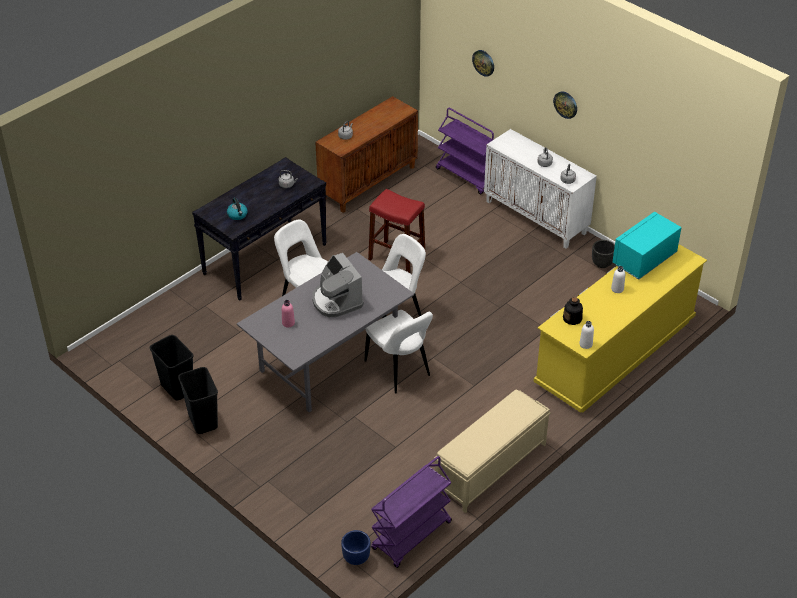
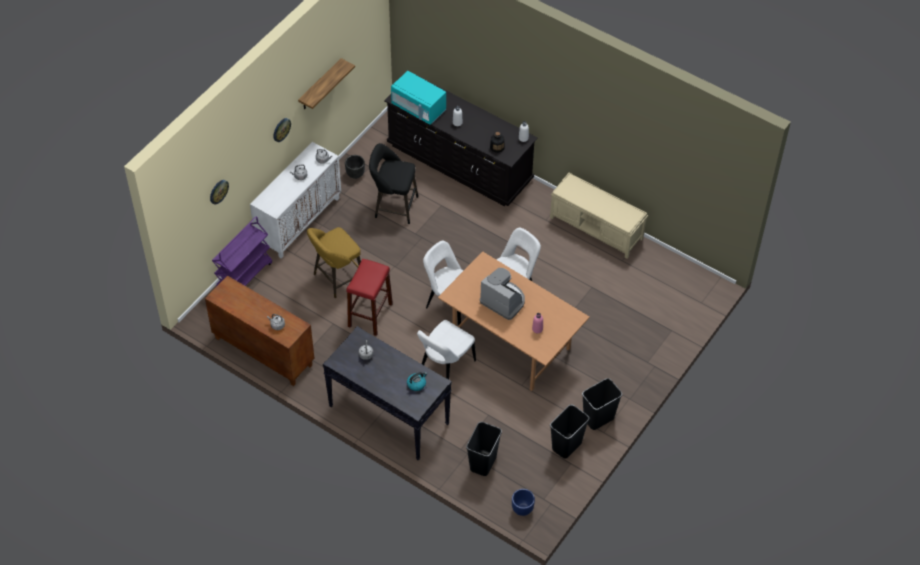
camera: 100 degrees left, 10 degrees up
grey dining table [237,252,414,412] -> brown dining table [438,251,590,391]
coffee machine [312,253,364,318] -> coffee machine turned 105 degrees counterclockwise [480,268,525,320]
blue planter [341,530,370,565] -> blue planter moved to [512,489,535,516]
purple cart [371,456,452,568] -> none
yellow dresser [534,244,707,413] -> black dresser [384,78,538,206]
none -> shelf [298,58,355,109]
none -> yellow stool [307,227,361,298]
none -> black stool [369,143,418,224]
none -> black trash can [466,422,502,476]

